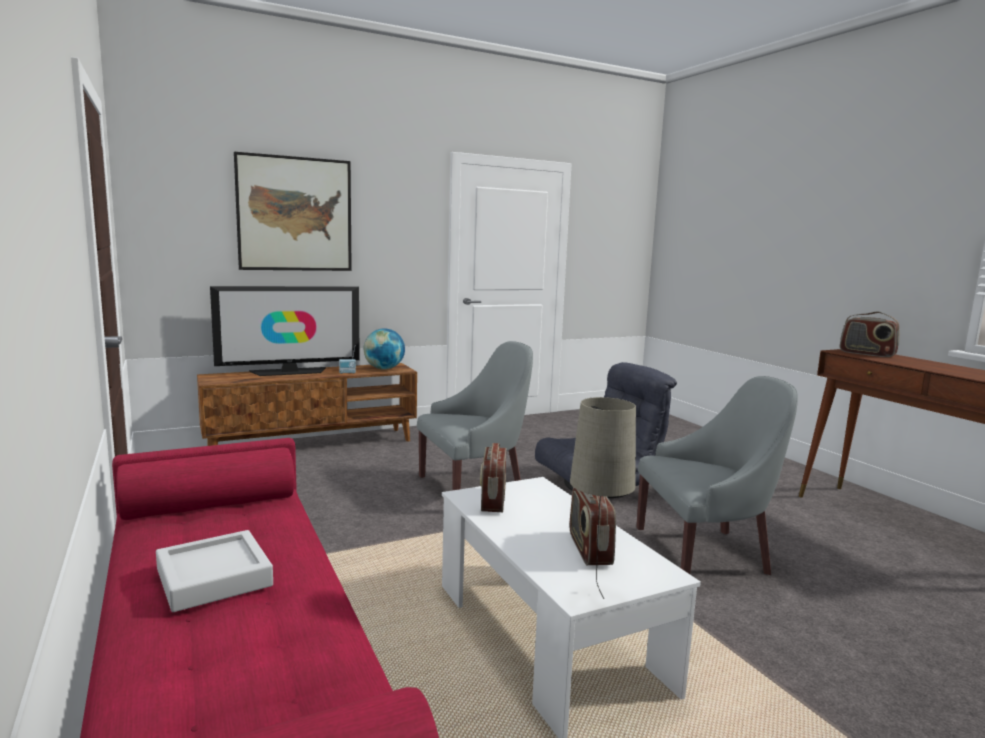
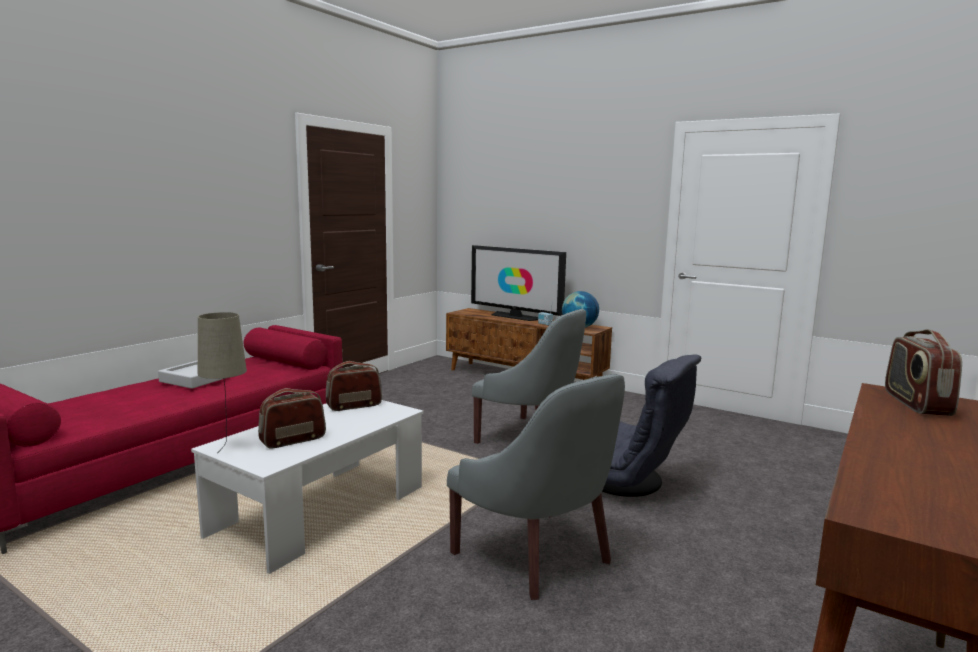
camera: 60 degrees right, 0 degrees up
picture [234,152,352,271] -> none

